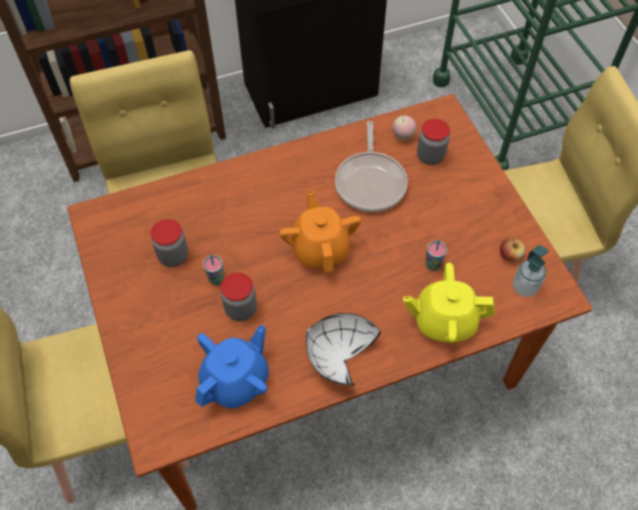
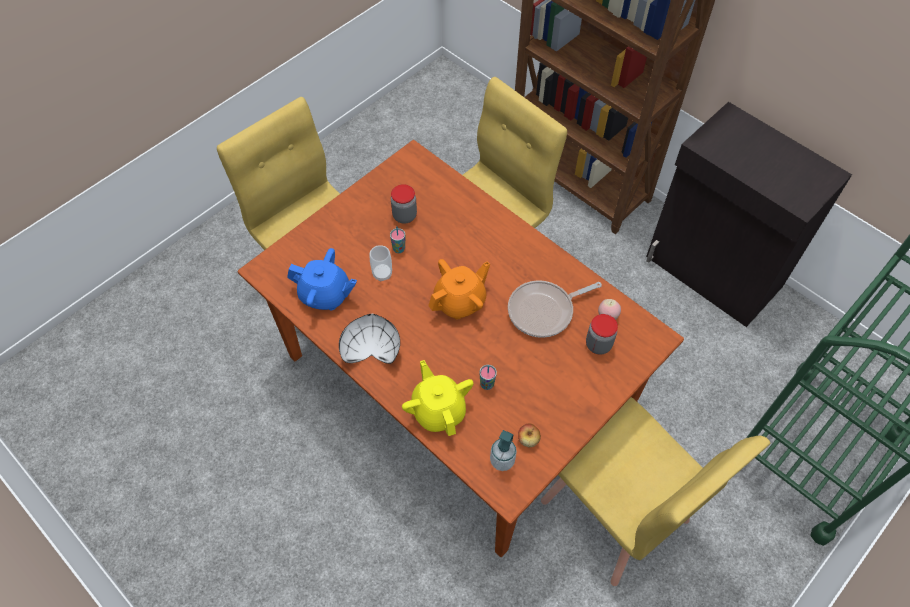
camera: 65 degrees right, 0 degrees up
jar [221,273,257,321] -> cup [370,245,392,281]

